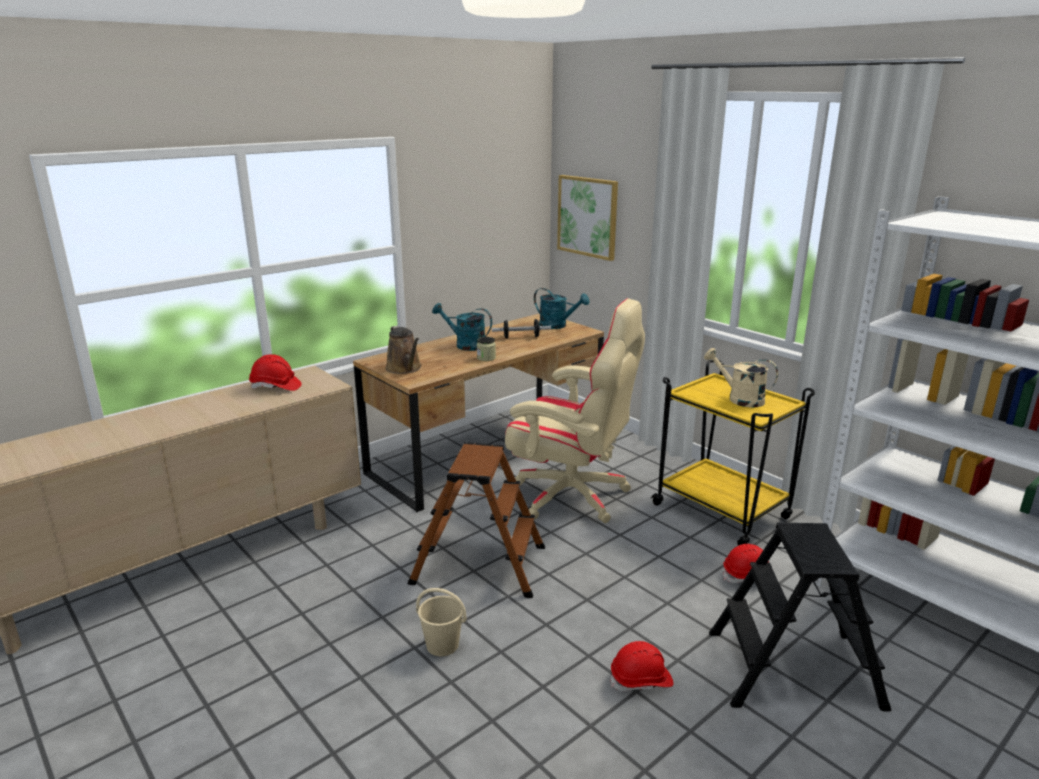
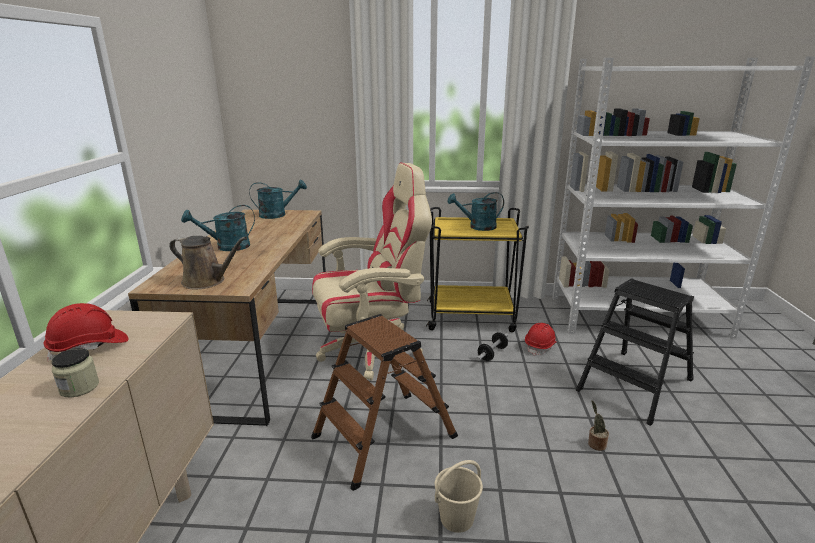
camera: 45 degrees left, 0 degrees up
jar [477,337,496,361] -> jar moved to [52,348,99,397]
dumbbell [492,319,551,338] -> dumbbell moved to [477,332,508,361]
picture [557,175,618,261] -> none
red hard hat [611,641,673,691] -> potted plant [588,401,609,451]
beige watering can [704,348,778,408] -> turquoise watering can [448,192,504,231]

